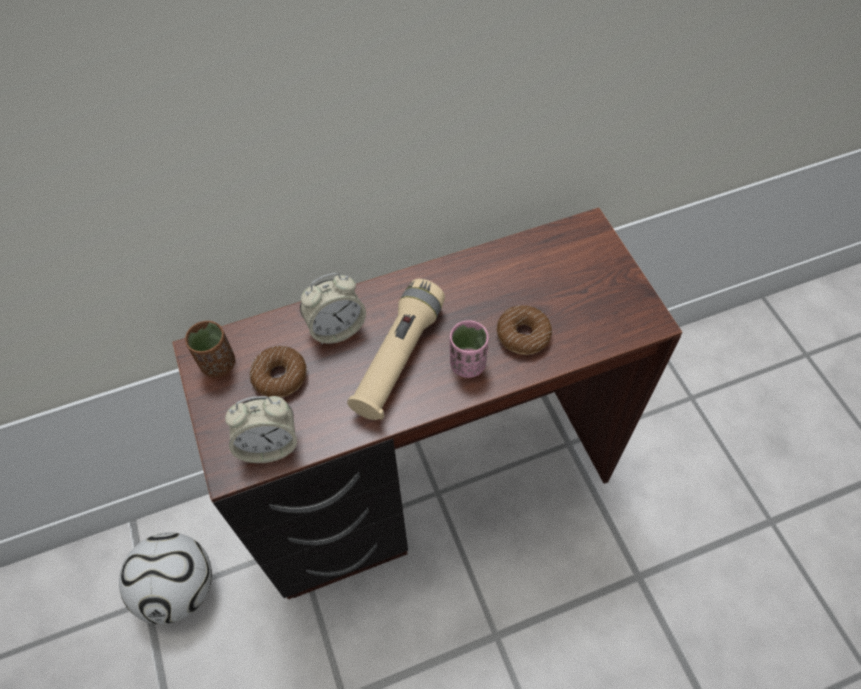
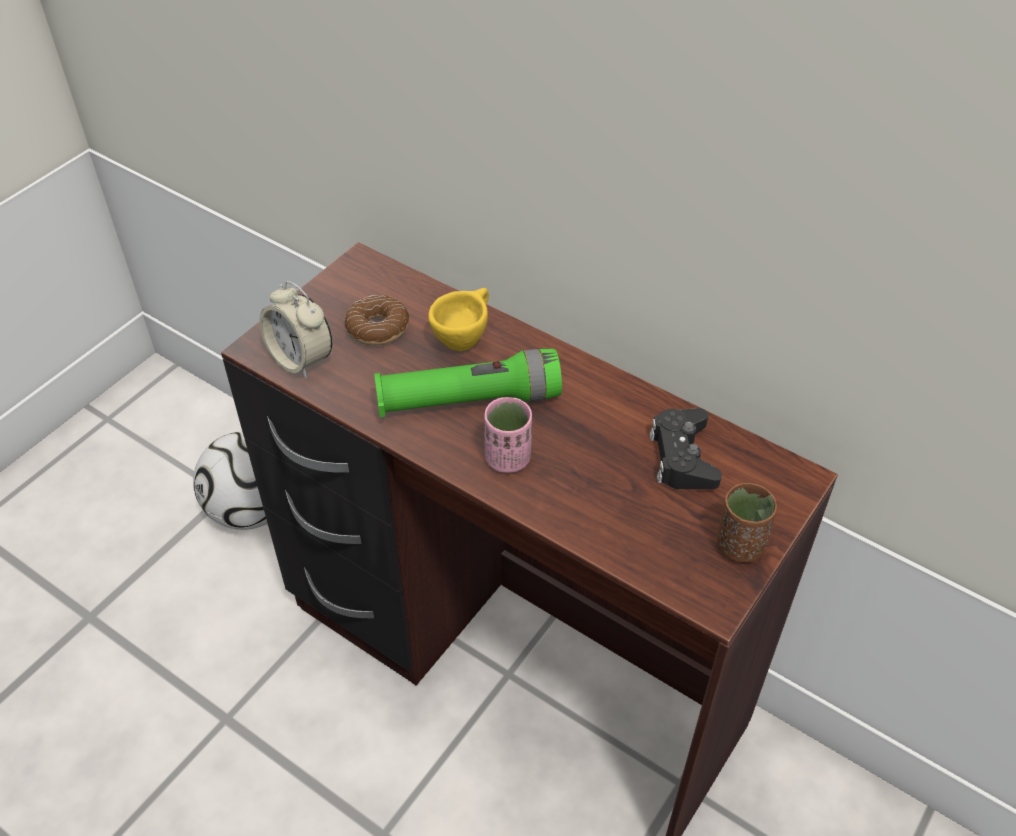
camera: 55 degrees right, 10 degrees down
brown cup [185,321,235,378] -> brown cup moved to [717,483,777,563]
alarm clock [300,273,366,345] -> yellow cup [428,288,489,351]
beige flashlight [347,279,445,420] -> green flashlight [374,349,562,417]
donut [497,305,552,355] -> none
none -> black game controller [649,408,722,489]

